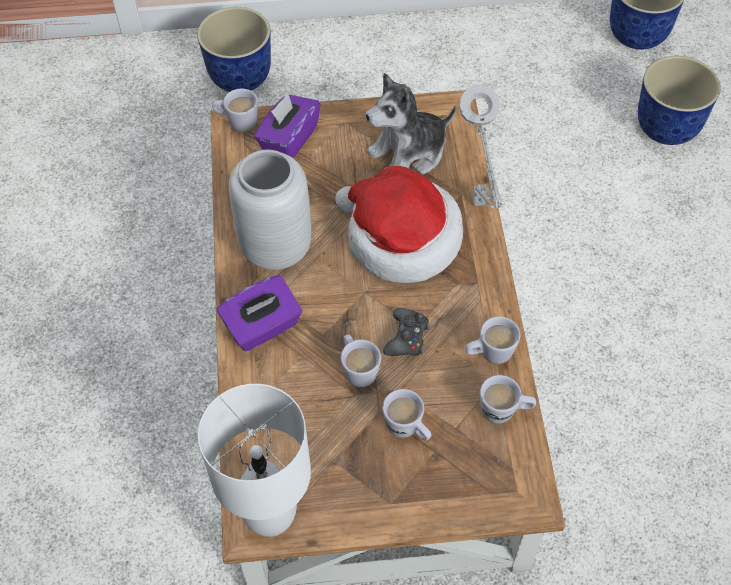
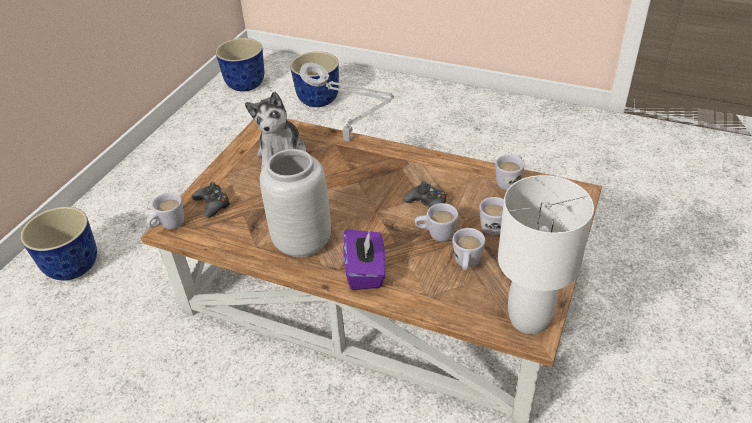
camera: 60 degrees left, 15 degrees down
purple tissue box [254,93,321,158] -> black game controller [192,182,230,218]
hat [335,166,463,283] -> none
white mug [465,316,520,364] -> white mug moved to [452,228,485,270]

